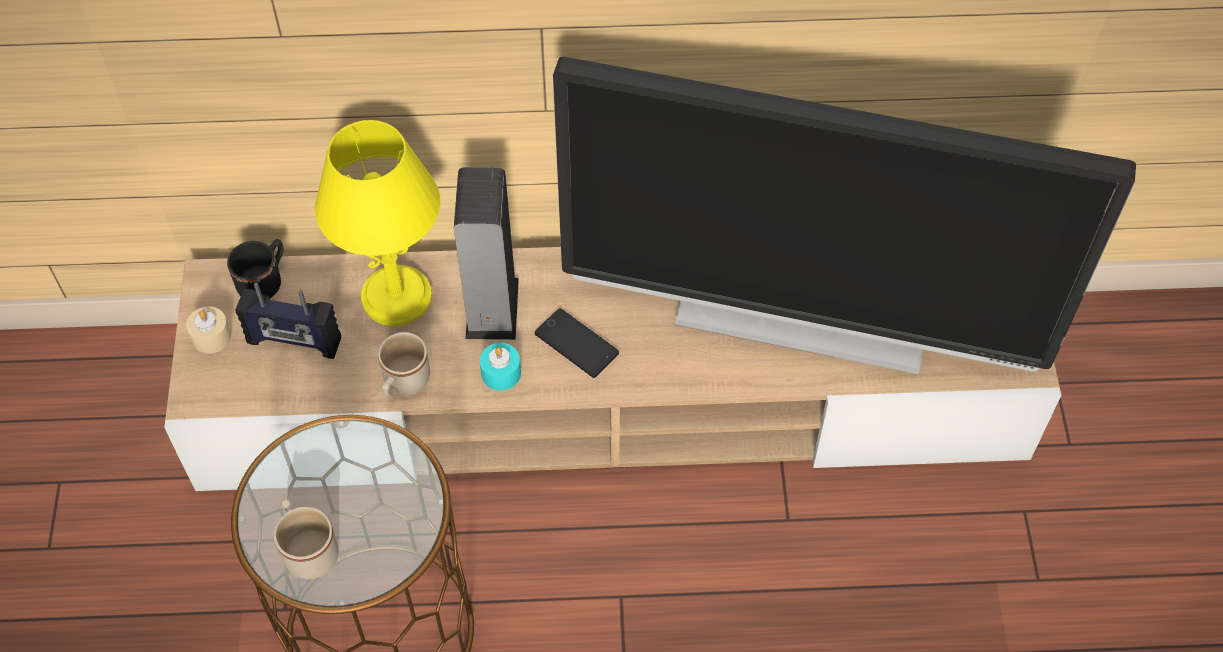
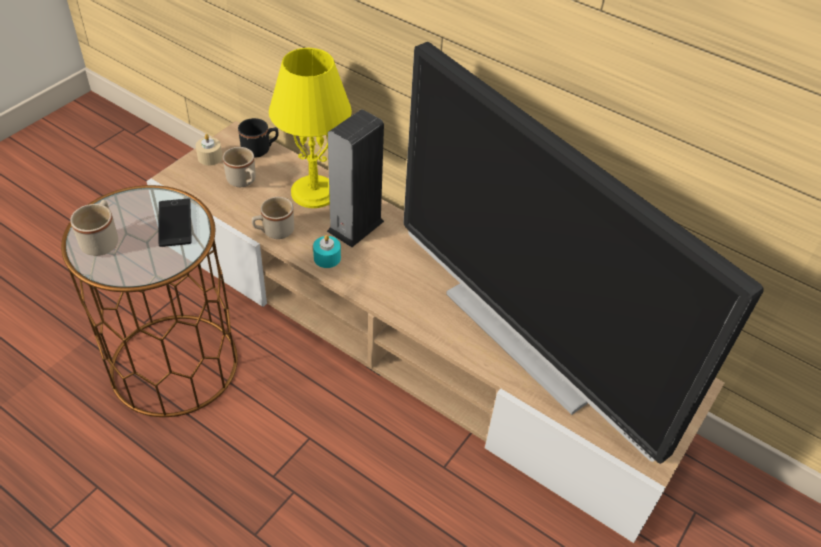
camera: 35 degrees right, 10 degrees down
radio [235,282,341,359] -> beige mug [223,147,256,187]
phone [535,308,619,378] -> phone moved to [158,199,192,247]

